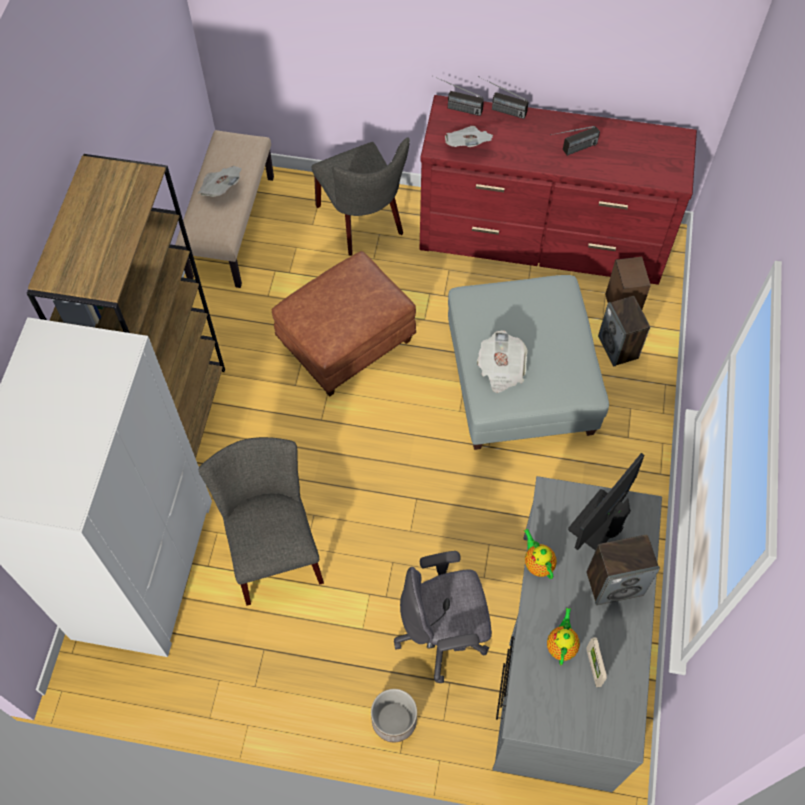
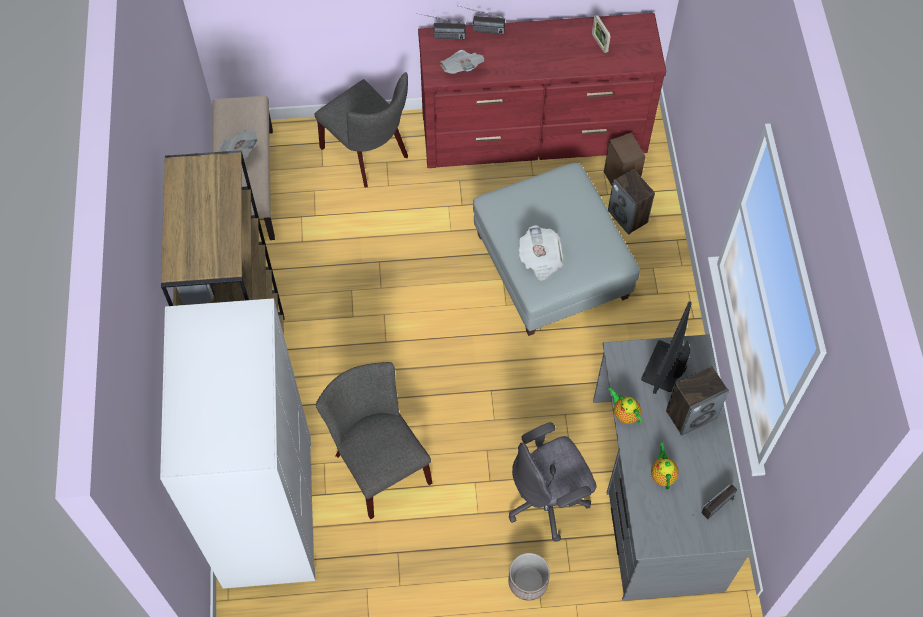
camera: 15 degrees left, 0 degrees up
brown ottoman [272,251,416,397] -> none
radio [550,126,600,156] -> radio moved to [693,484,737,519]
picture frame [586,637,607,687] -> picture frame moved to [592,15,611,53]

